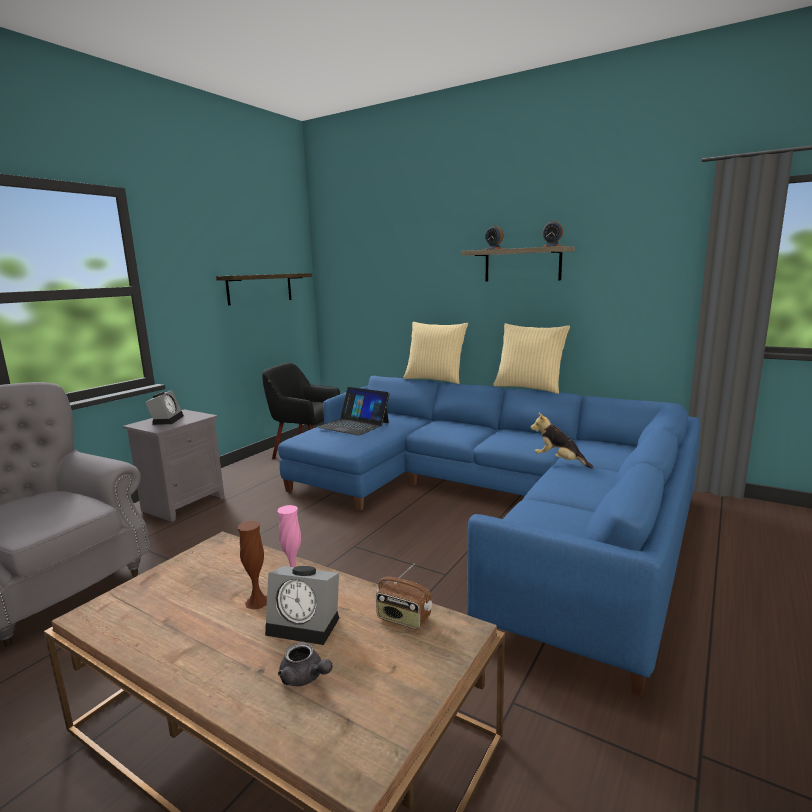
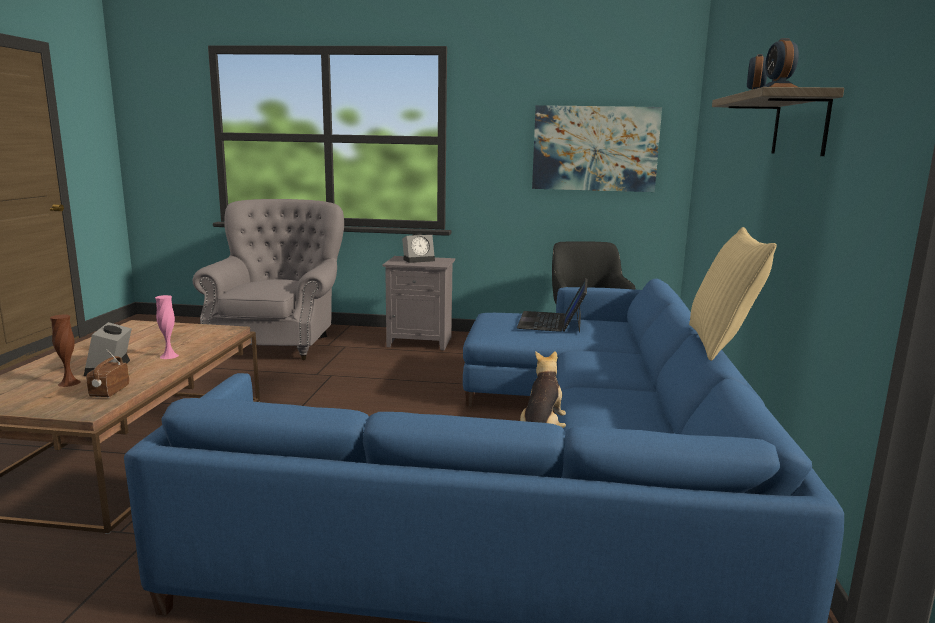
camera: 65 degrees right, 0 degrees up
shelf [216,273,312,305] -> picture [532,105,662,192]
brown vase [238,521,267,610] -> brown vase moved to [50,315,81,387]
grey teapot [278,642,333,686] -> none
beige pillow [403,322,468,384] -> none

